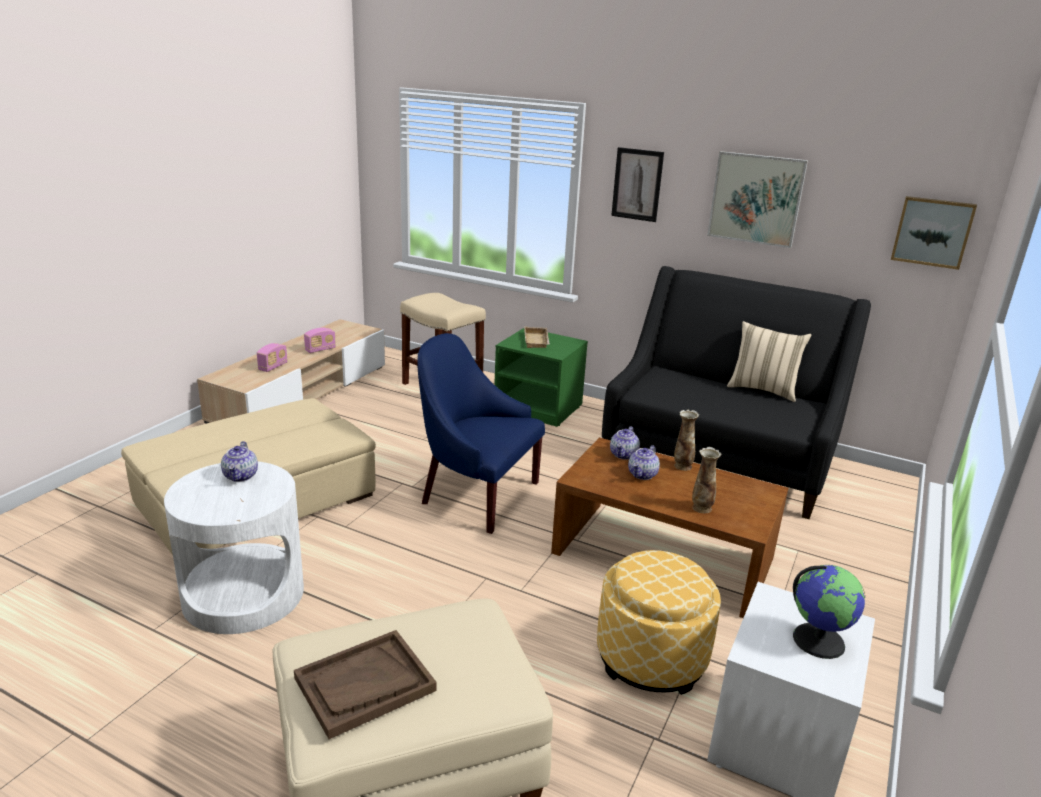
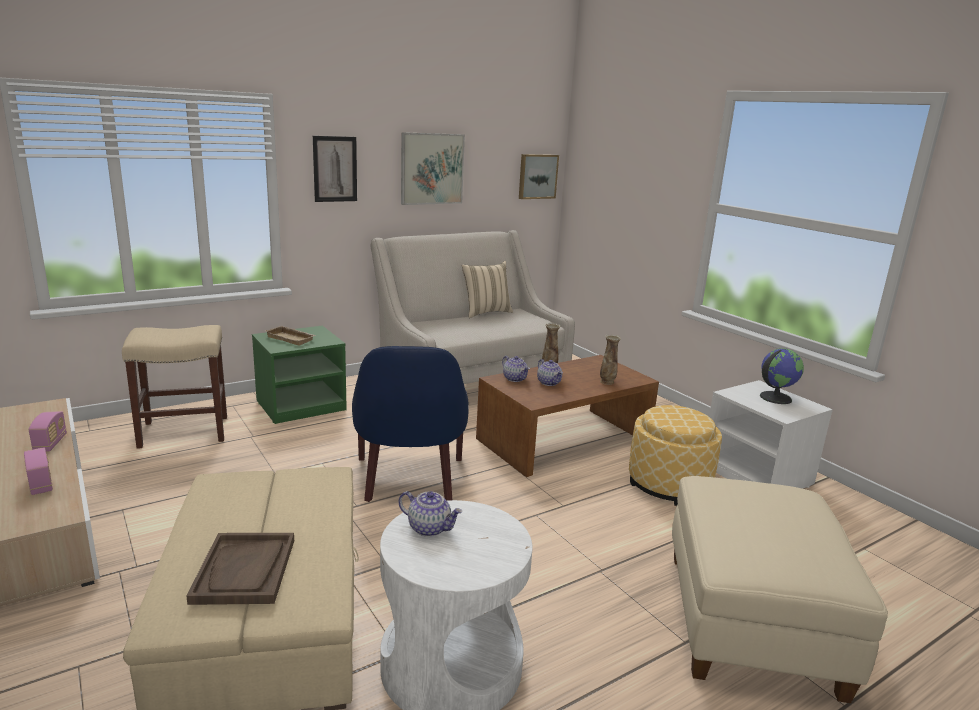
camera: 60 degrees left, 5 degrees down
brown tray [294,630,437,739] -> brown tray moved to [186,533,294,605]
blue armchair [418,333,545,534] -> blue armchair turned 60 degrees counterclockwise [352,346,469,502]
black sofa [602,266,871,519] -> beige sofa [371,230,575,384]

